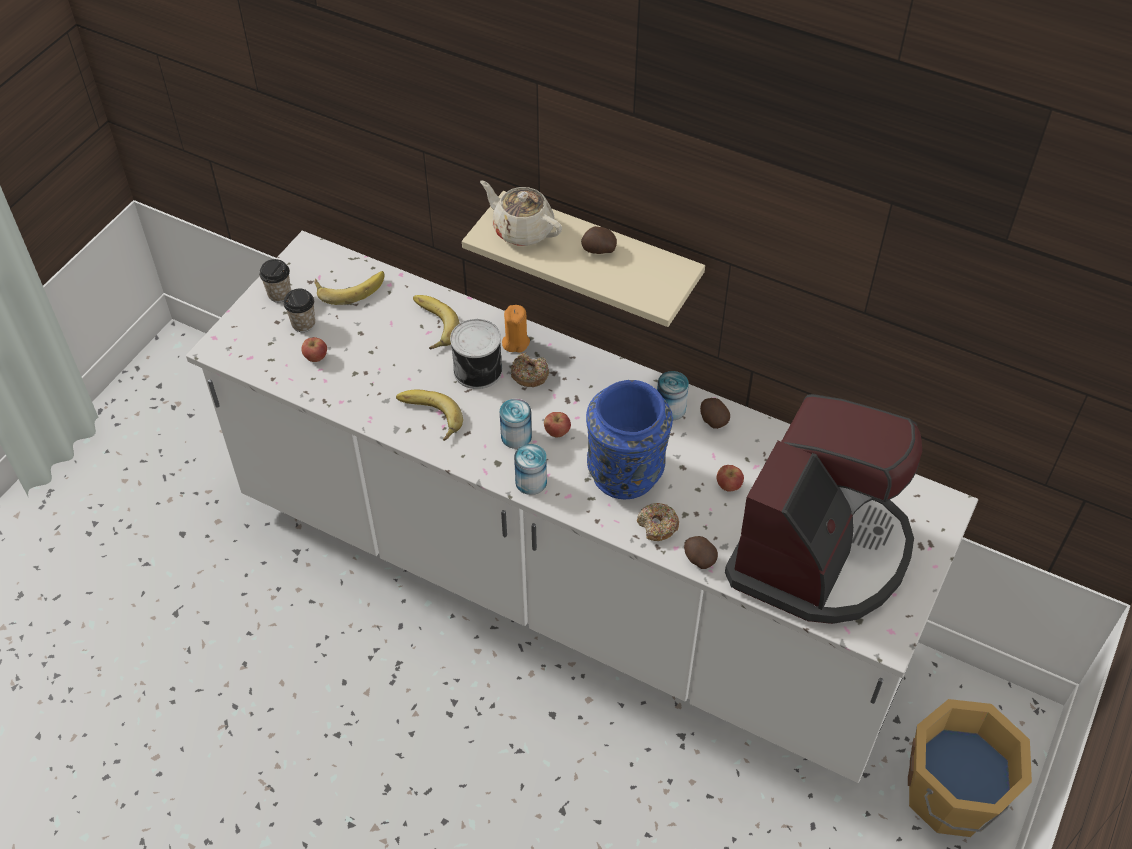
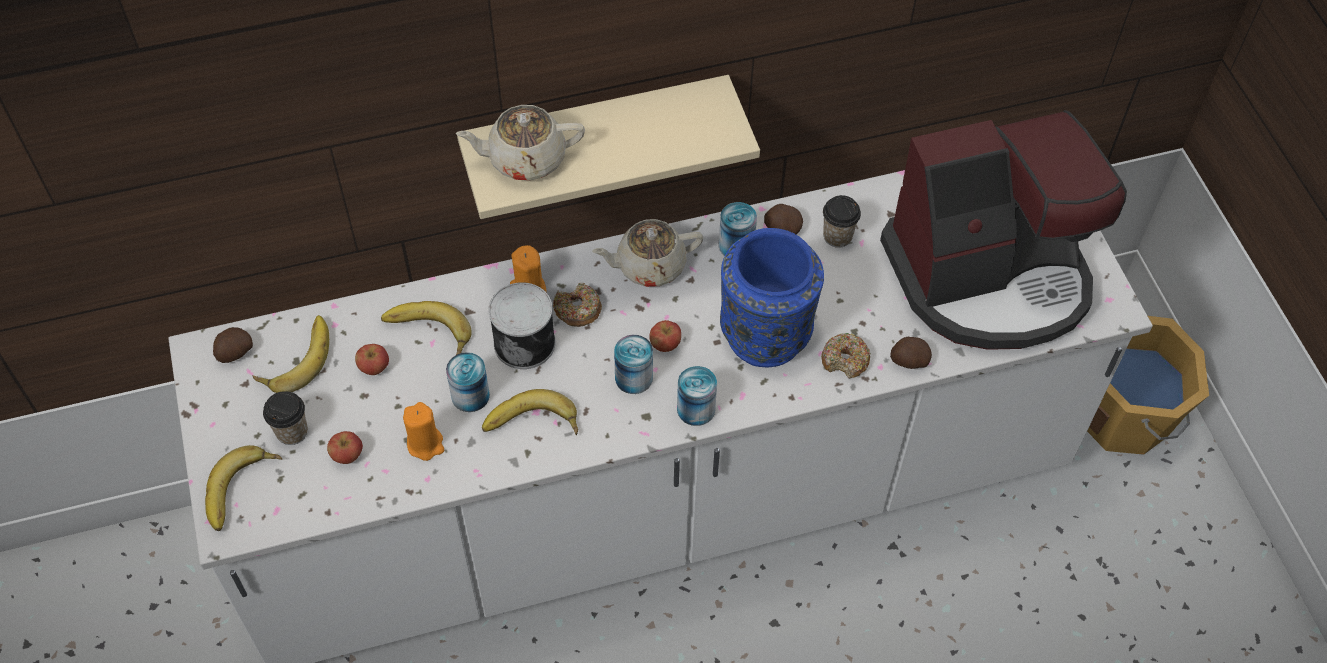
camera: 45 degrees left, 5 degrees up
cup [259,259,291,302] -> cup moved to [823,195,861,248]
potato [581,226,617,254] -> potato moved to [213,327,253,363]
apple [716,465,744,491] -> apple moved to [355,344,389,375]
coffee machine [725,394,922,624] -> coffee machine turned 90 degrees clockwise [880,110,1127,350]
none -> banana [205,445,282,531]
none -> orange candle [403,402,444,461]
none -> can [446,352,490,412]
none -> beige teapot [592,219,703,287]

